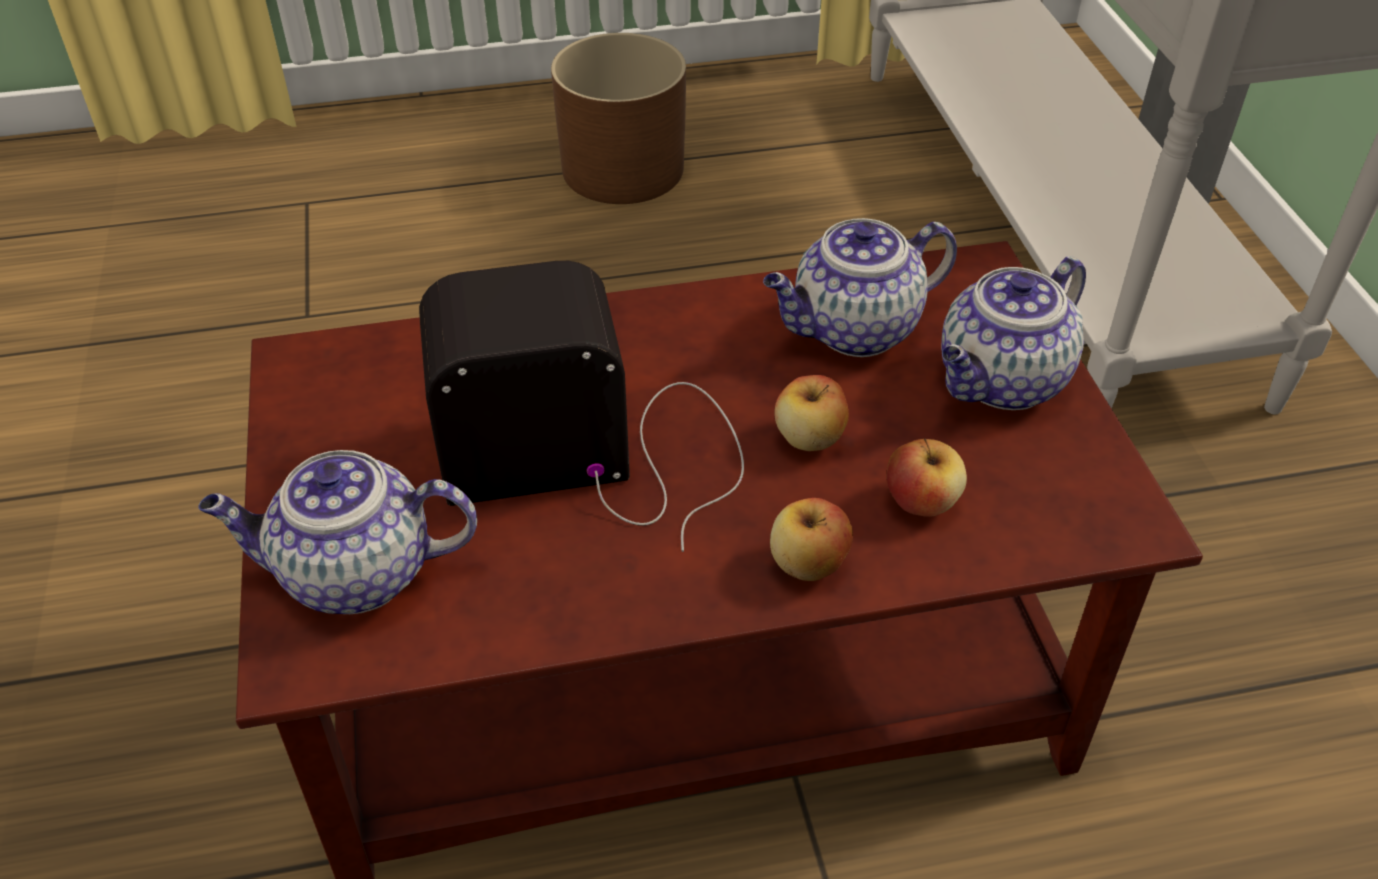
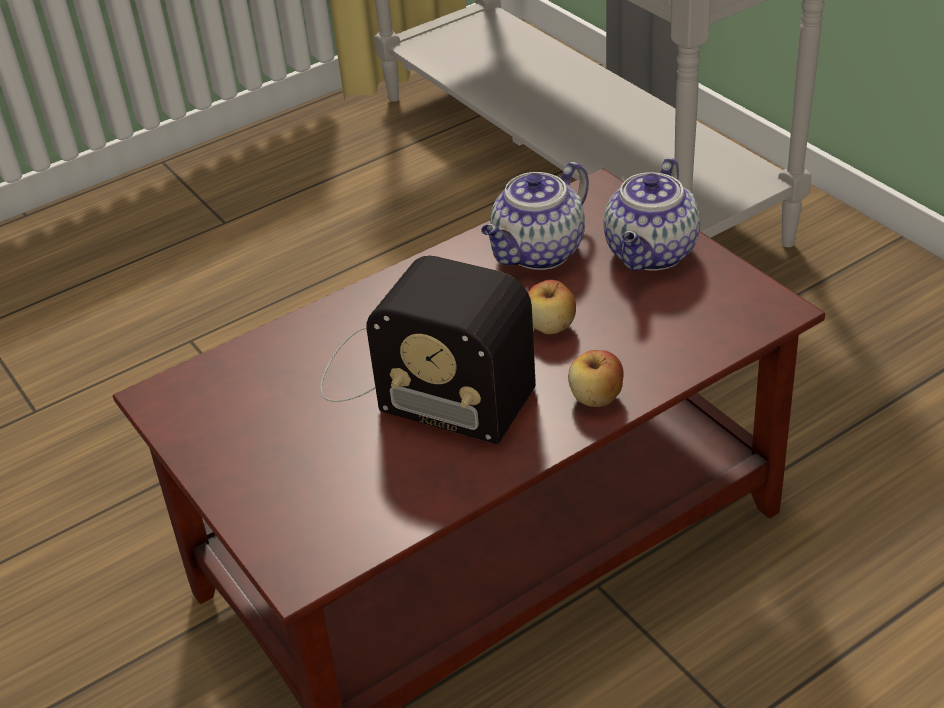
camera: 20 degrees left, 5 degrees down
teapot [198,450,477,614] -> none
radio [419,261,744,552] -> radio turned 120 degrees counterclockwise [320,256,536,444]
brown planter [551,33,686,204] -> none
apple [887,438,967,517] -> none

